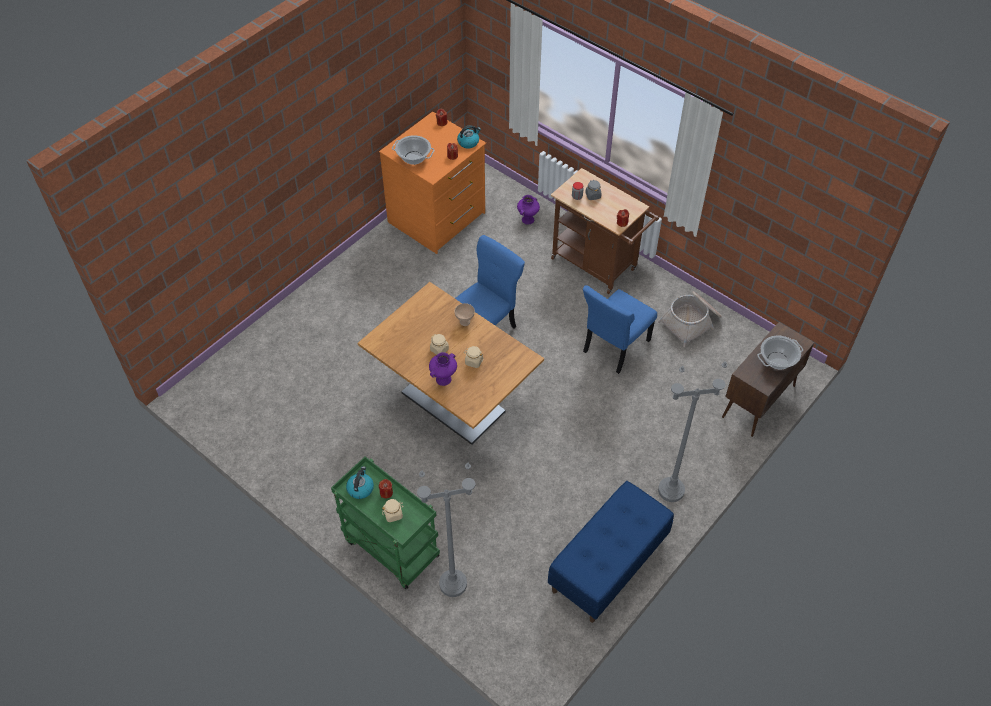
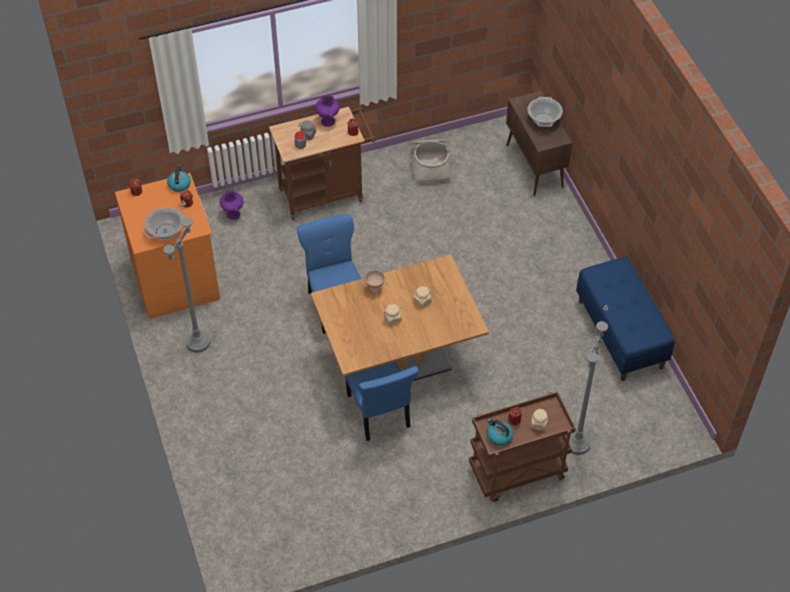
camera: 60 degrees left, 0 degrees up
green cart [331,456,440,590] -> brown cart [469,392,576,502]
purple vase [429,352,457,386] -> purple vase moved to [315,95,340,127]
blue chair [583,285,657,374] -> blue chair moved to [345,361,418,441]
grey floor lamp [658,361,727,502] -> grey floor lamp moved to [163,200,211,353]

